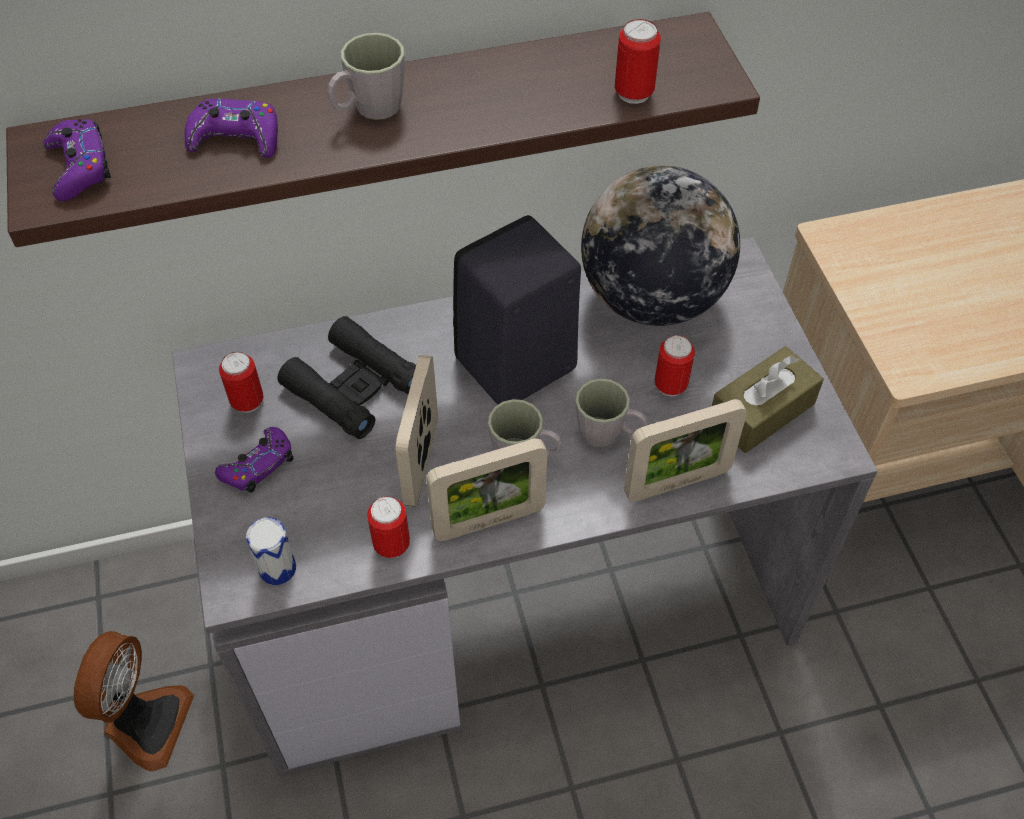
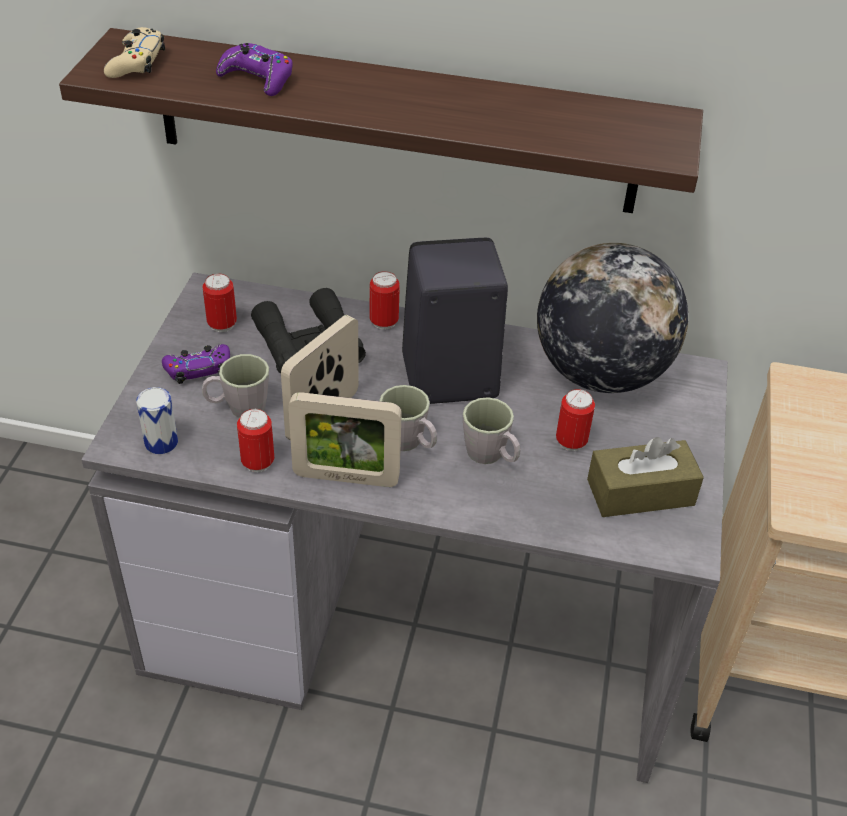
camera: 25 degrees right, 10 degrees down
purple game controller [43,119,111,201] -> beige game controller [104,27,165,78]
fan [74,631,194,771] -> none
grey mug [328,33,405,120] -> grey mug moved to [202,354,269,418]
can [615,19,661,104] -> can moved to [370,271,399,330]
picture frame [624,399,747,502] -> none

